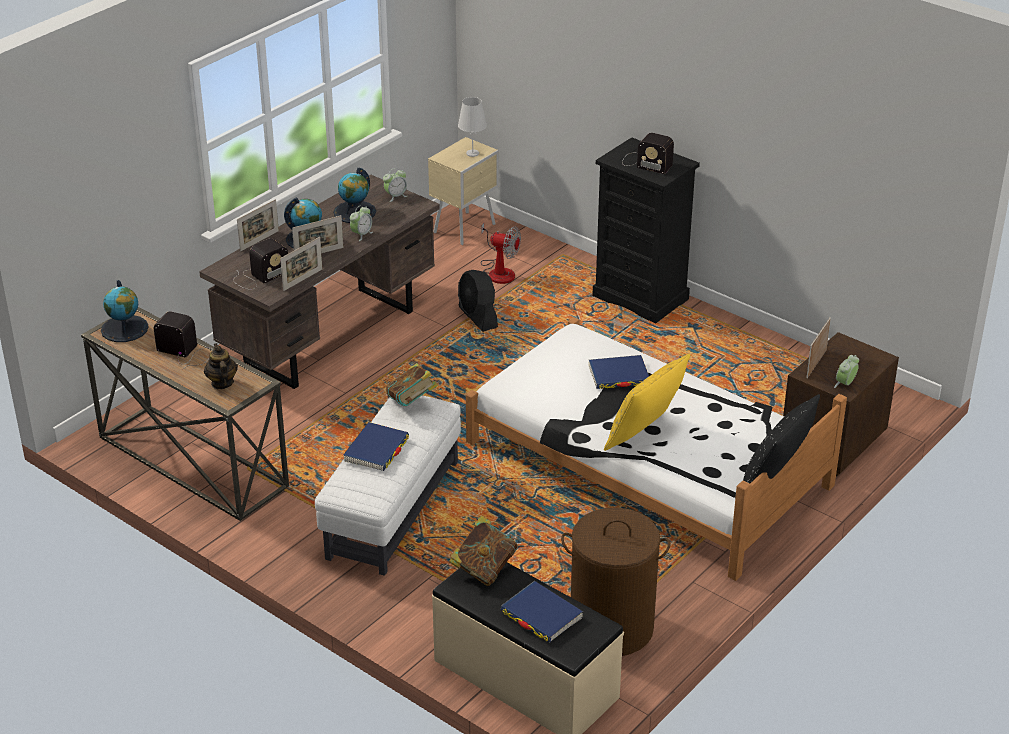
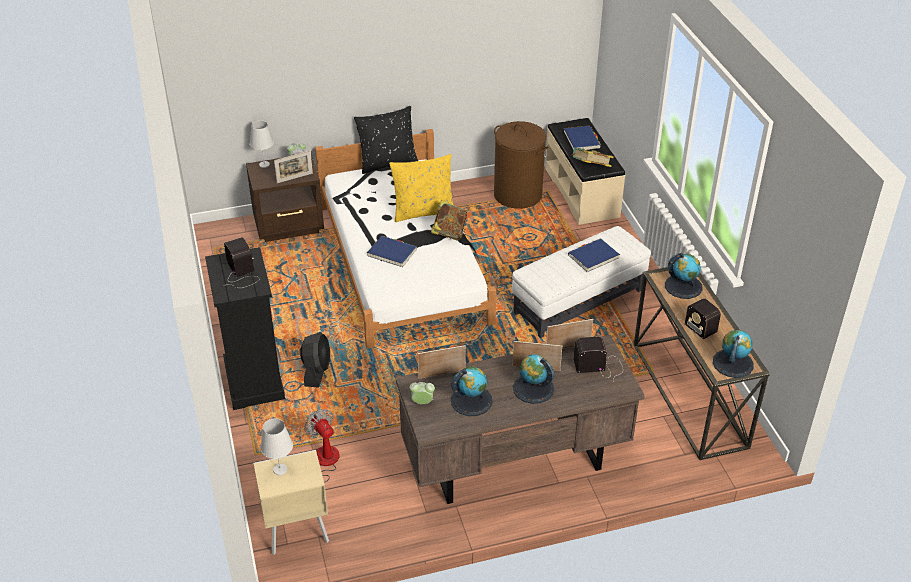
camera: 145 degrees left, 5 degrees up
teapot [204,343,238,389] -> globe [665,253,703,299]
picture frame [237,199,279,252] -> picture frame moved to [418,345,466,379]
alarm clock [350,206,373,241] -> none
book [386,363,438,406] -> book moved to [431,200,467,240]
black fan [458,270,498,332] -> black fan moved to [300,332,330,388]
none -> white table lamp [250,120,274,168]

